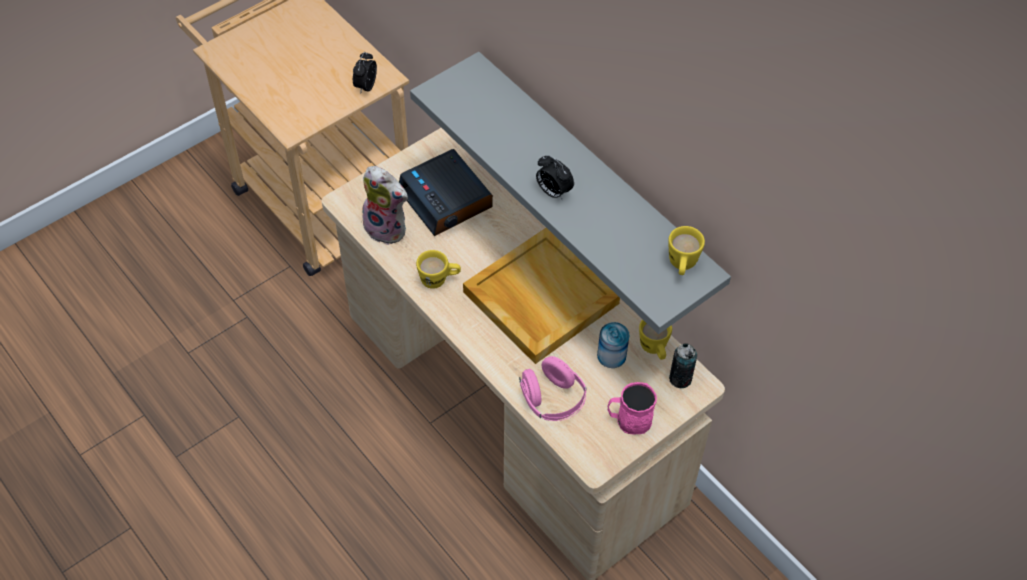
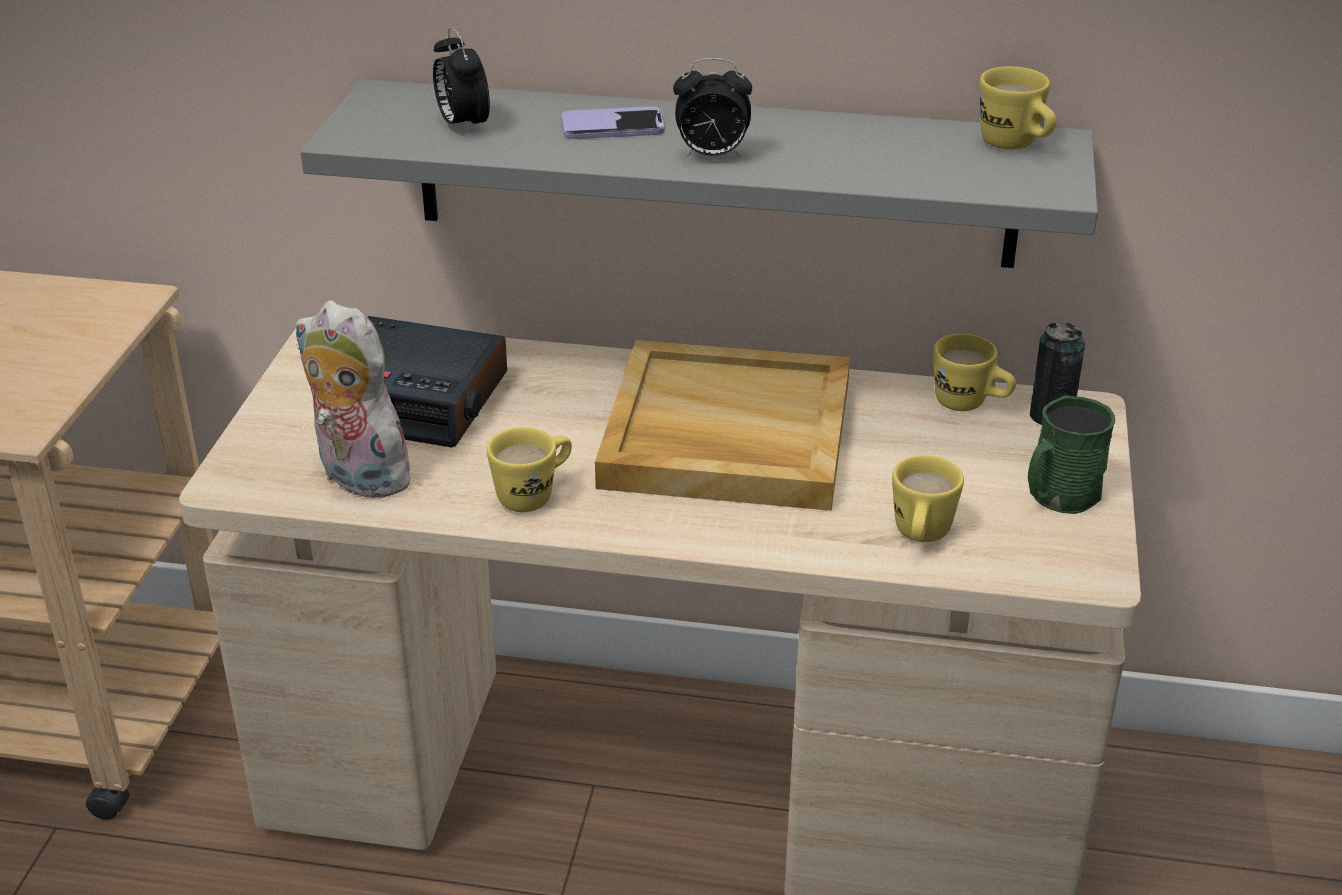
camera: 40 degrees left, 20 degrees down
alarm clock [353,52,377,94] -> alarm clock moved to [433,27,490,136]
plush toy [362,166,408,245] -> plush toy turned 135 degrees counterclockwise [295,301,422,498]
pink headphones [519,356,586,421] -> yellow mug [892,455,964,542]
can [597,322,630,368] -> none
pink mug [608,382,657,434] -> green mug [1028,395,1115,514]
none -> phone [562,106,664,139]

